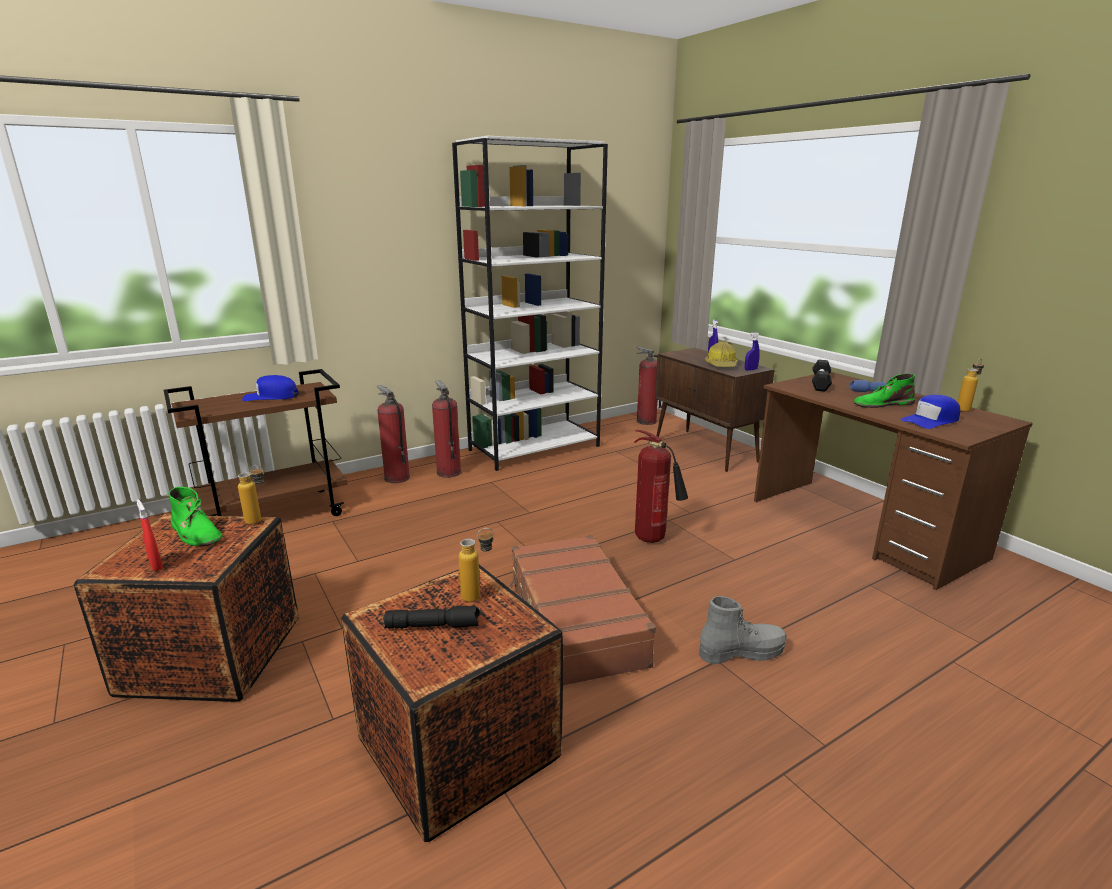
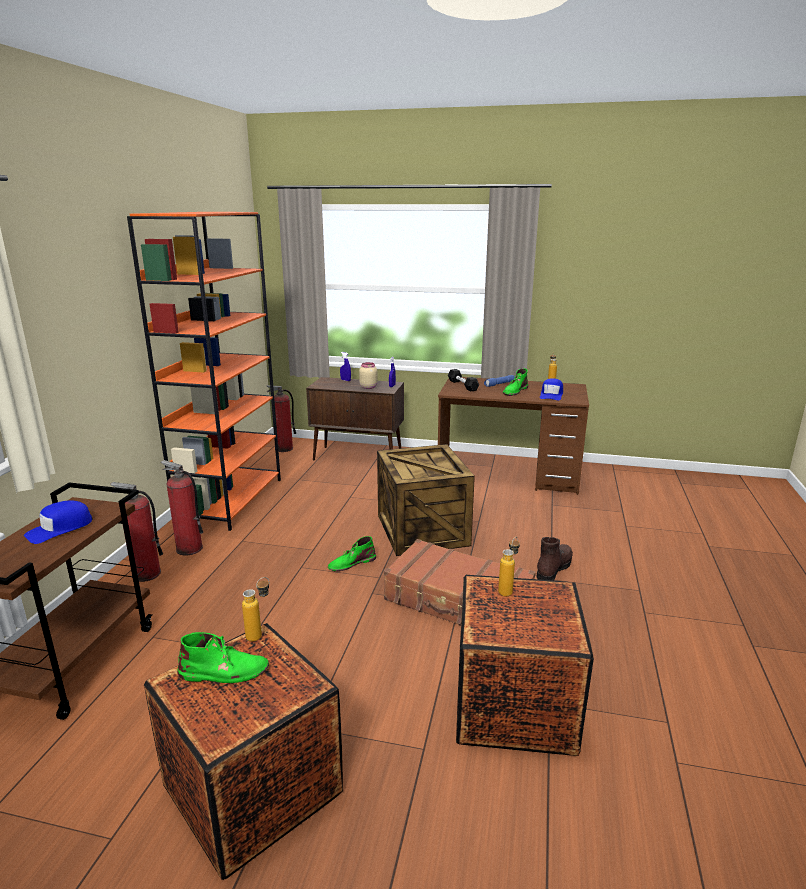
camera: 45 degrees left, 0 degrees up
red spray bottle [137,499,163,571] -> none
black flashlight [383,606,479,629] -> none
white bookcase [452,136,608,471] -> orange bookcase [127,212,281,531]
fire extinguisher [634,430,688,543] -> crate [377,444,475,556]
grey boot [699,596,787,664] -> brown boot [536,537,573,581]
hard hat [705,342,738,367] -> beige jar [359,362,378,389]
none -> green boot [328,536,376,571]

